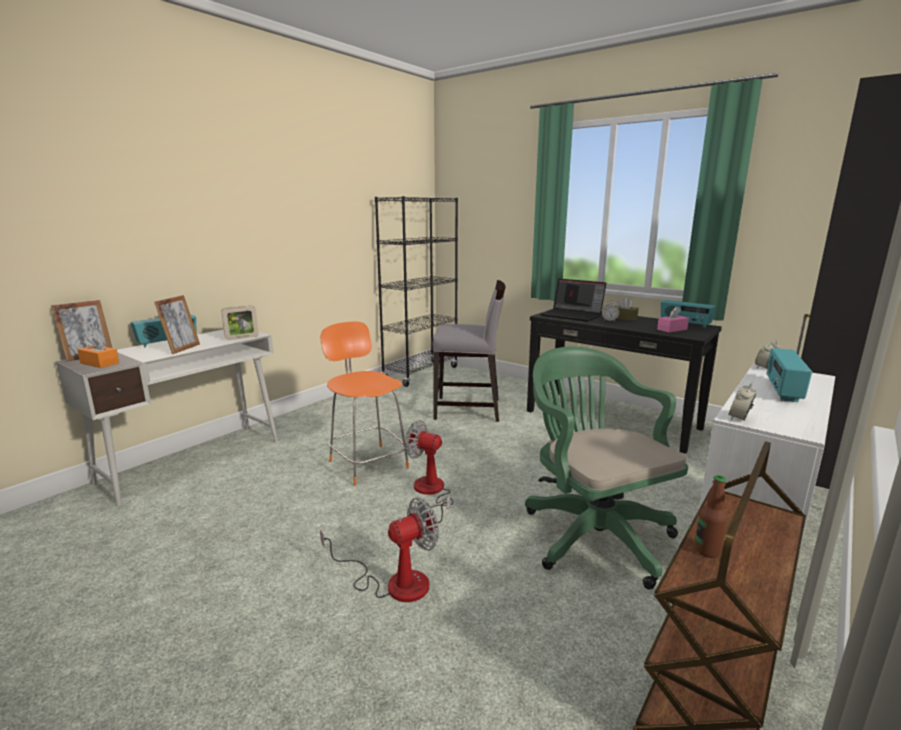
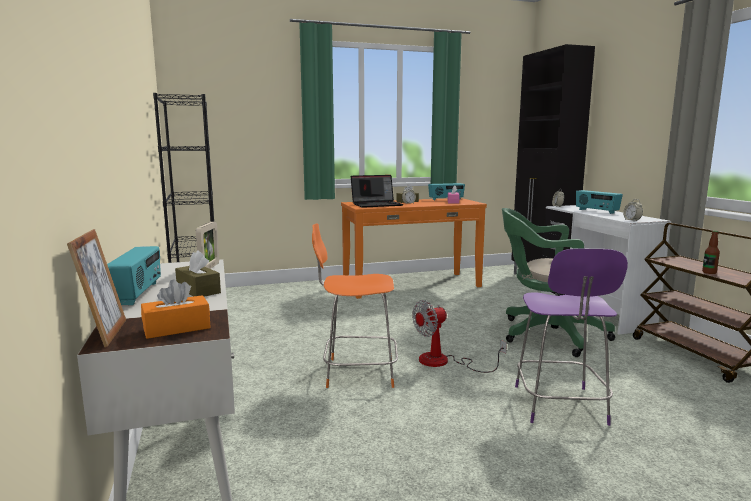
camera: 55 degrees left, 5 degrees down
picture frame [154,295,200,354] -> brown tissue box [175,250,221,297]
fan [320,498,439,602] -> purple chair [515,248,628,426]
grey chair [433,280,505,422] -> none
black console table [527,309,722,454] -> orange console table [341,198,487,299]

